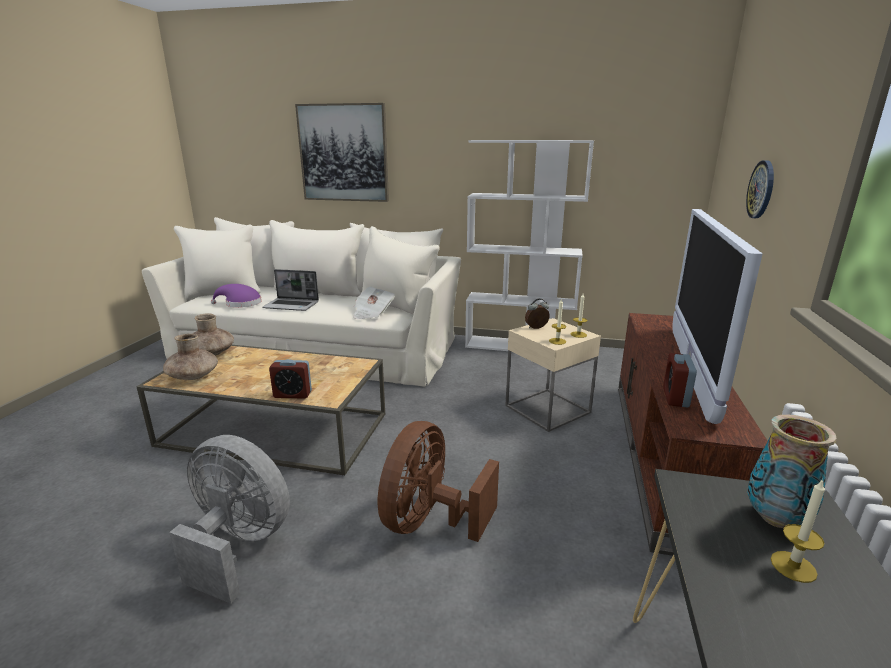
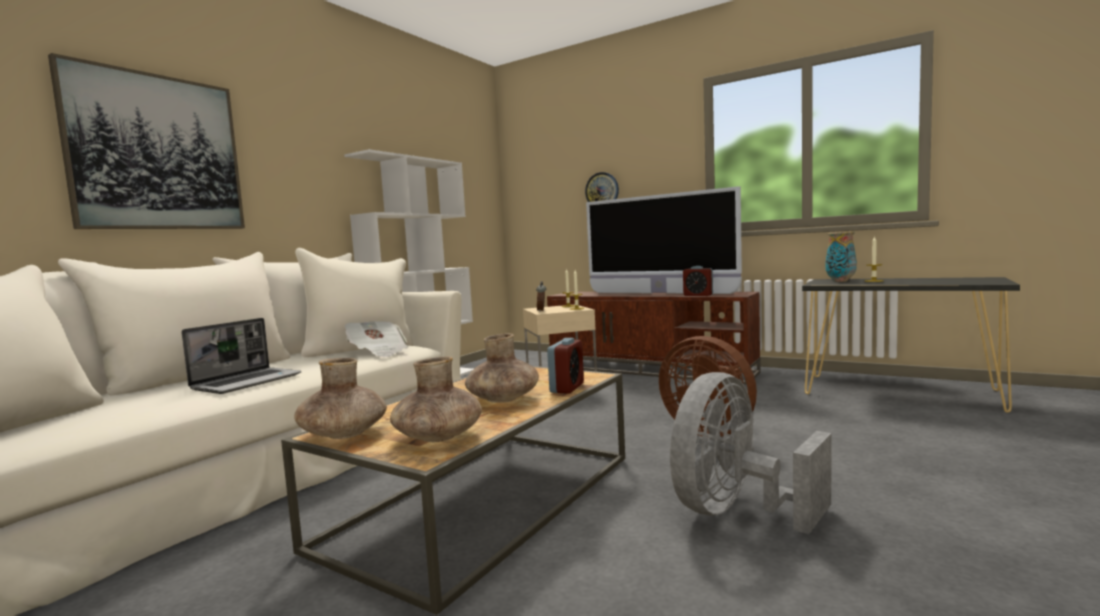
camera: 70 degrees left, 15 degrees down
purple hat [211,284,262,308] -> none
none -> brown vase [465,333,539,403]

